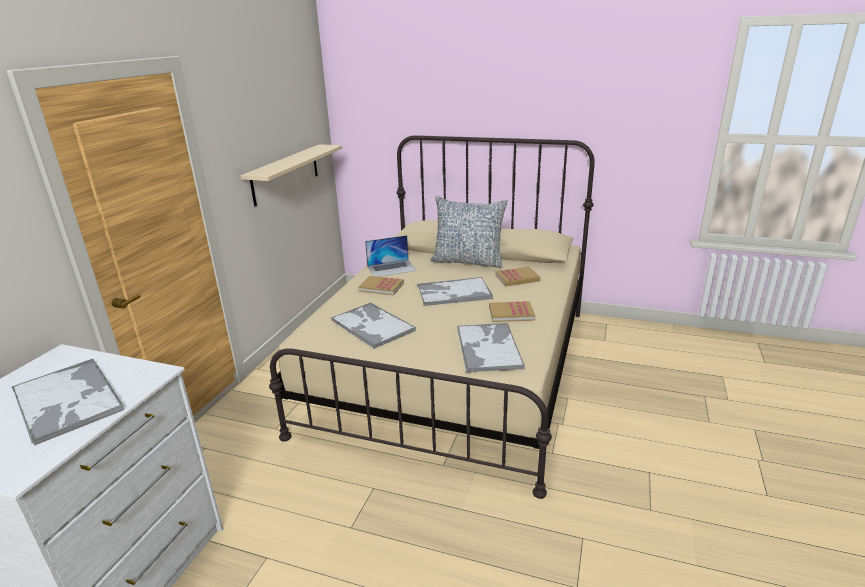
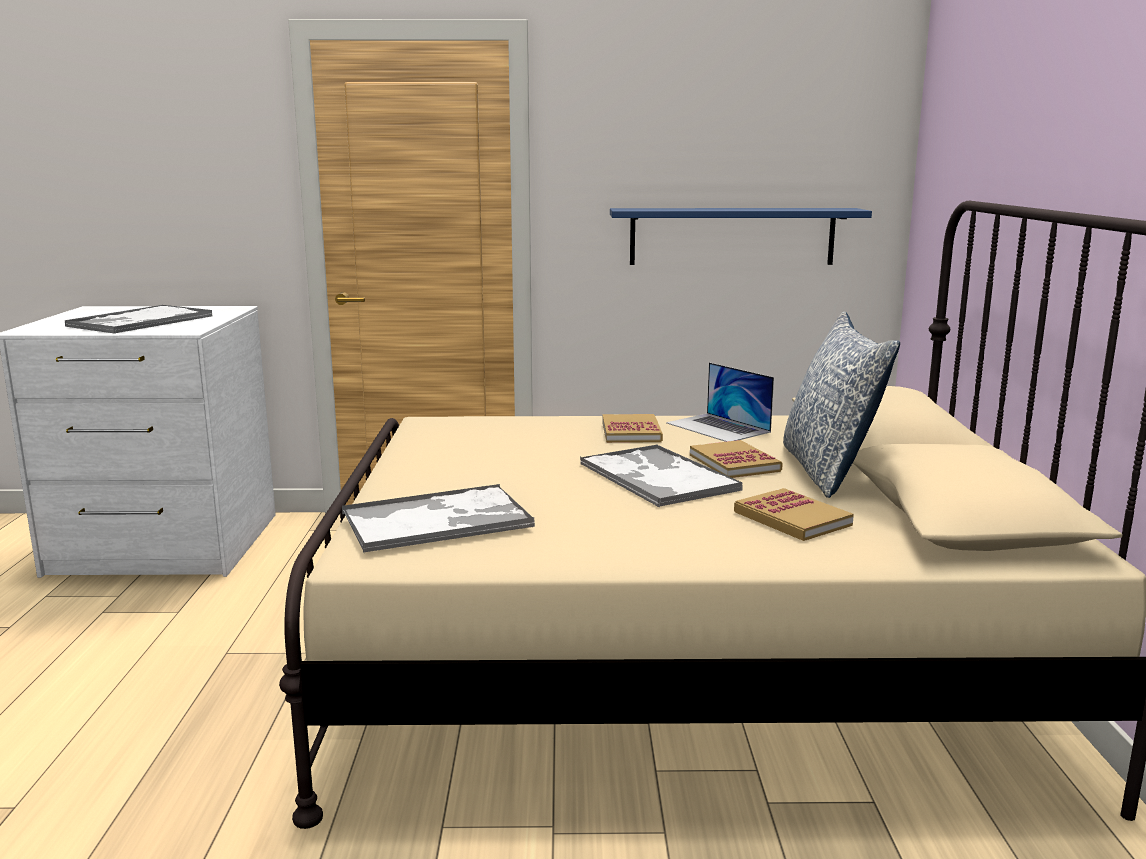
camera: 70 degrees right, 10 degrees down
beige shelf [240,144,342,206] -> blue shelf [610,208,872,265]
tray [331,302,416,349] -> none
book [489,301,535,322] -> book moved to [690,440,783,478]

